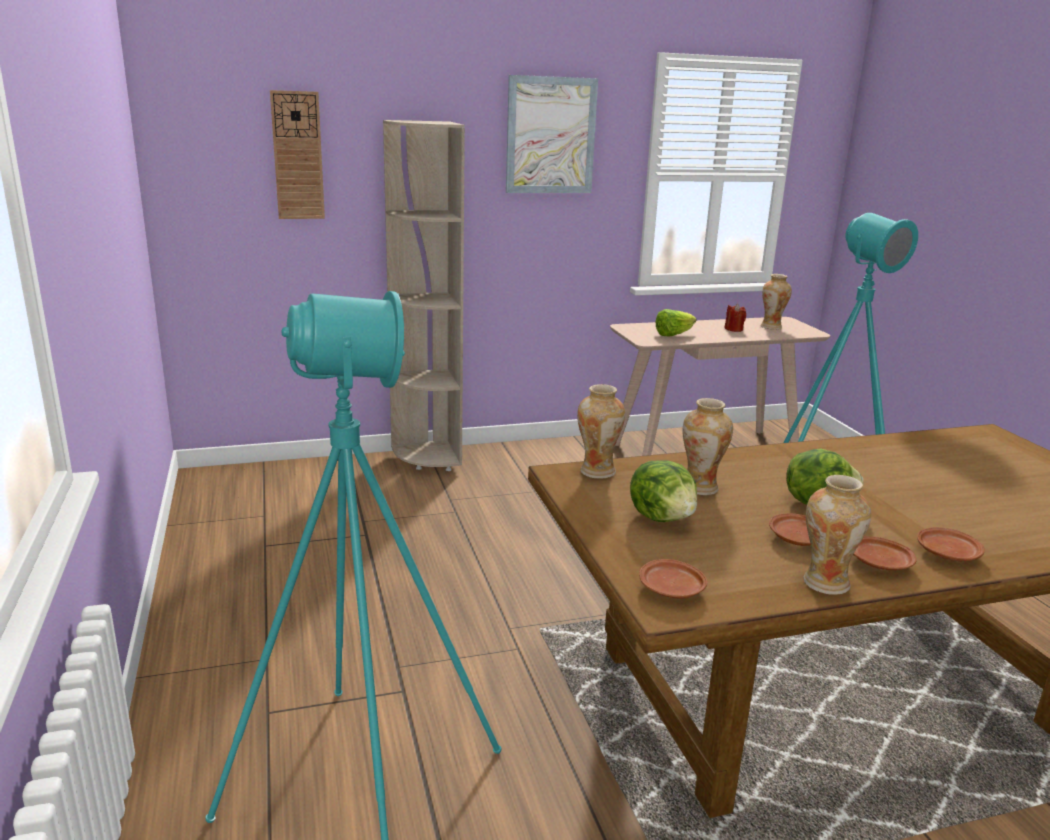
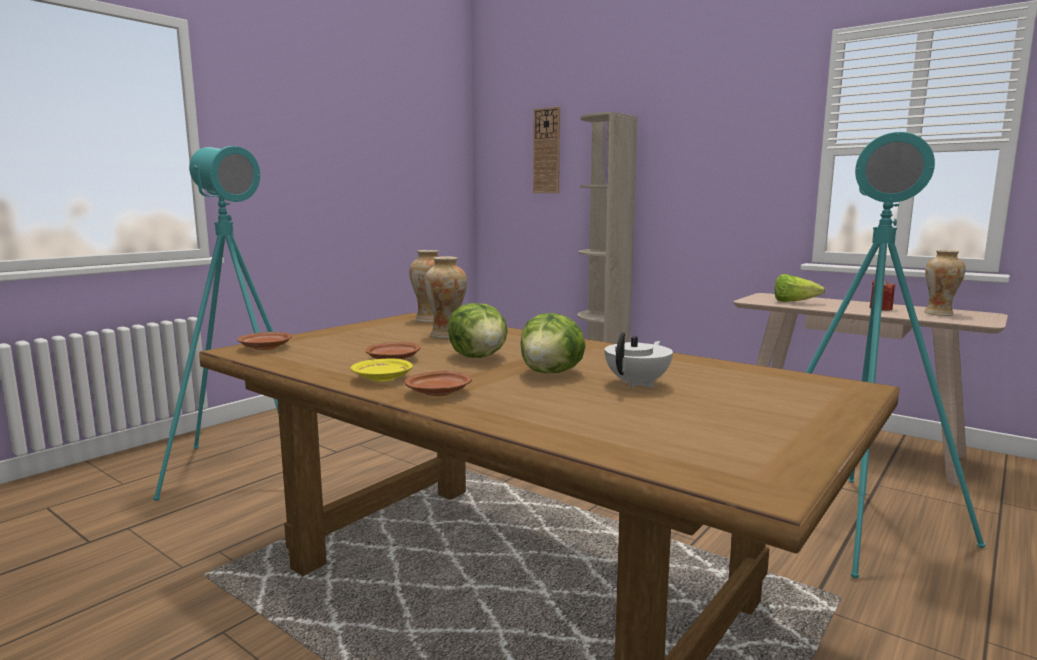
camera: 55 degrees right, 10 degrees down
picture [506,75,598,193] -> none
lettuce [630,460,697,522] -> lettuce moved to [521,313,586,373]
vase [803,475,871,595] -> none
brown plate [853,536,917,570] -> yellow plate [351,358,413,382]
none -> white teapot [605,332,673,388]

